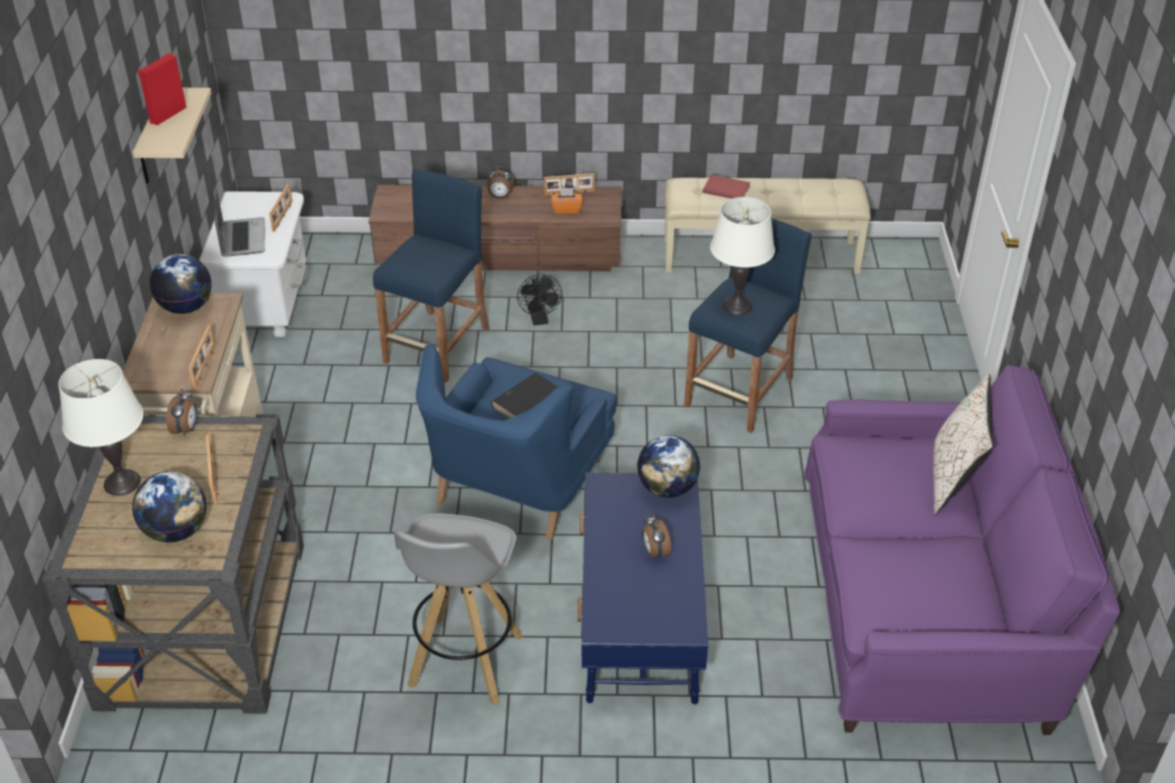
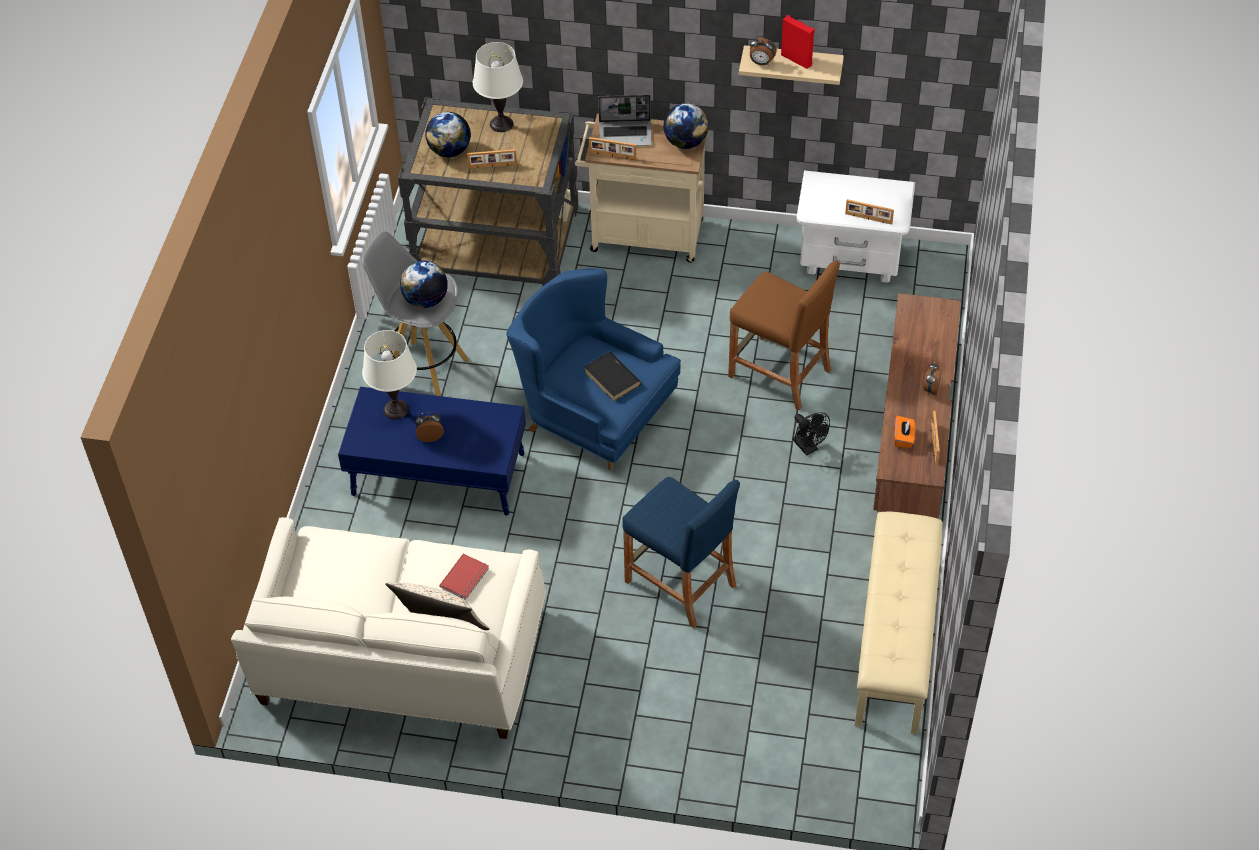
camera: 100 degrees right, 10 degrees up
alarm clock [166,389,198,437] -> alarm clock moved to [750,36,777,65]
laptop [215,189,265,257] -> laptop moved to [598,95,652,146]
blue stool [373,168,490,383] -> brown stool [728,260,840,410]
black fan [517,274,562,325] -> black fan turned 120 degrees counterclockwise [793,412,830,456]
globe [637,435,700,498] -> globe moved to [400,261,448,308]
red book [703,174,750,199] -> red book moved to [439,554,489,600]
white table lamp [710,197,775,315] -> white table lamp moved to [362,330,417,420]
purple sofa [804,364,1120,735] -> white sofa [231,517,546,739]

